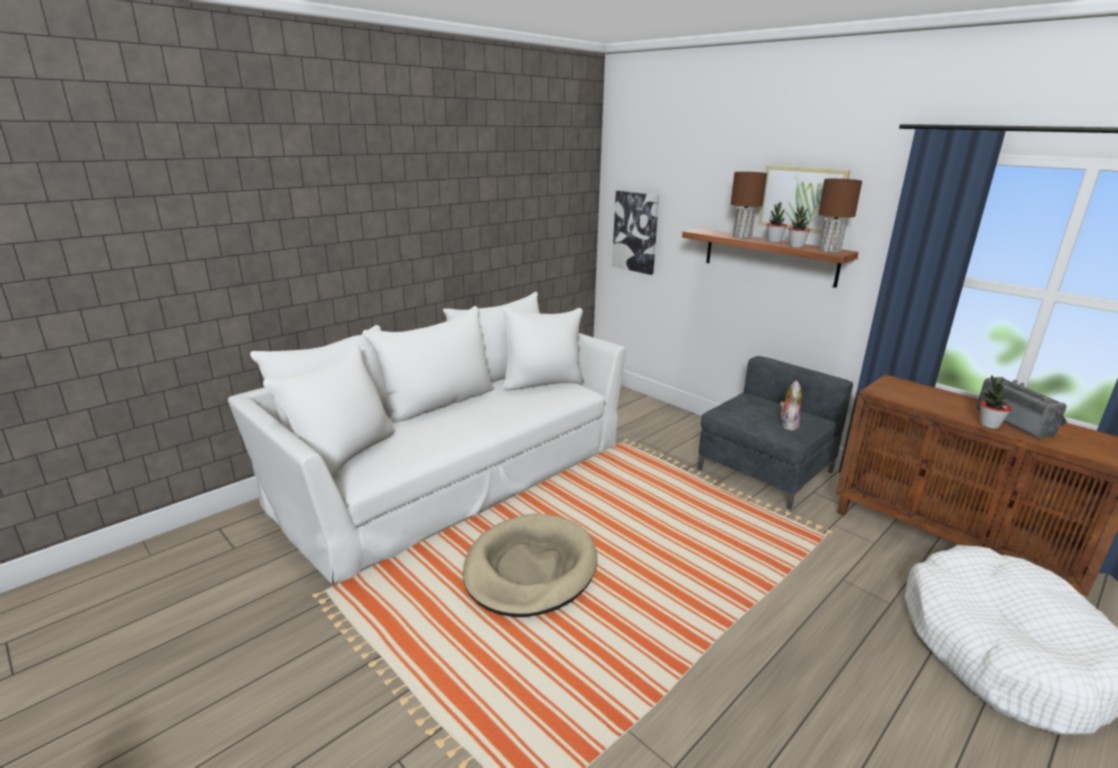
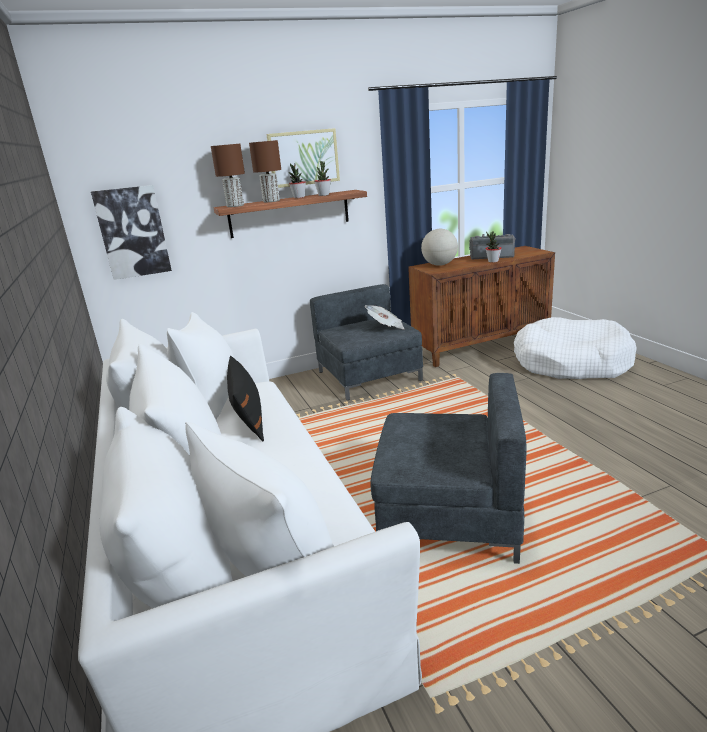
camera: 65 degrees left, 0 degrees up
beige dog bed [463,514,597,617] -> grey armchair [370,373,526,564]
plush toy [780,380,802,431] -> newspaper [364,305,405,329]
brown table lamp [818,179,862,253] -> brown table lamp moved to [211,144,245,207]
none -> black pillow [227,356,264,441]
none -> globe [421,229,458,266]

